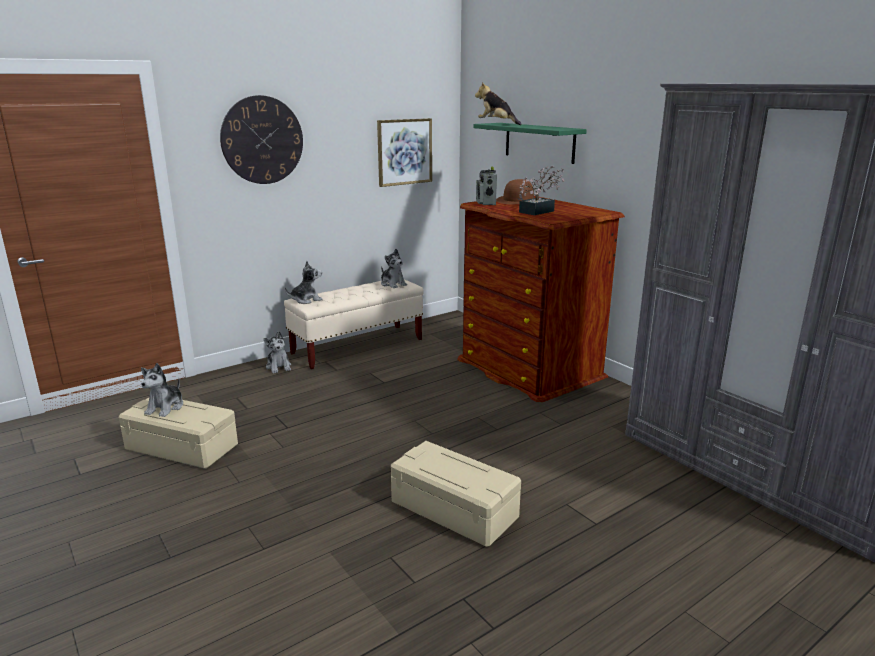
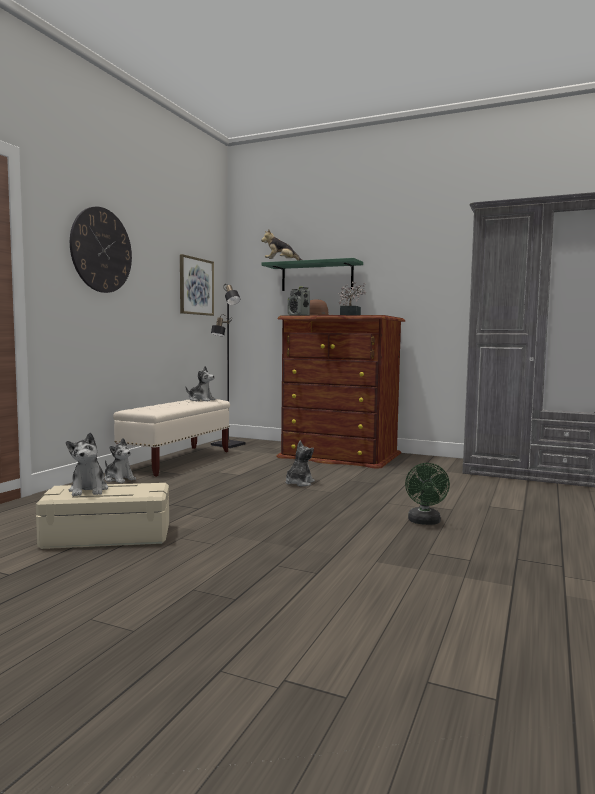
camera: 30 degrees left, 15 degrees down
plush toy [285,261,323,304] -> plush toy moved to [286,441,315,487]
beige storage box [391,441,521,547] -> green fan [405,463,450,525]
none -> black floor lamp [211,284,245,448]

